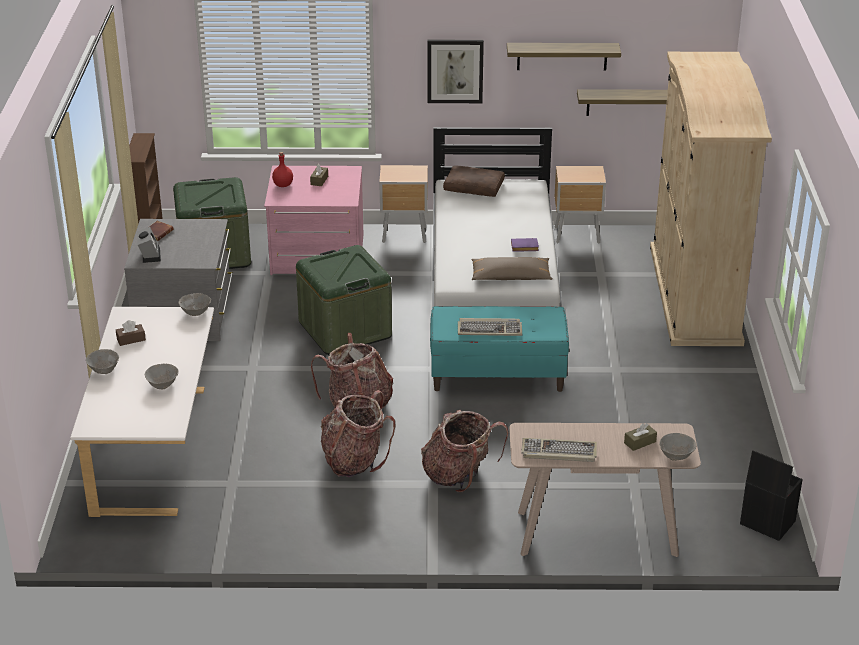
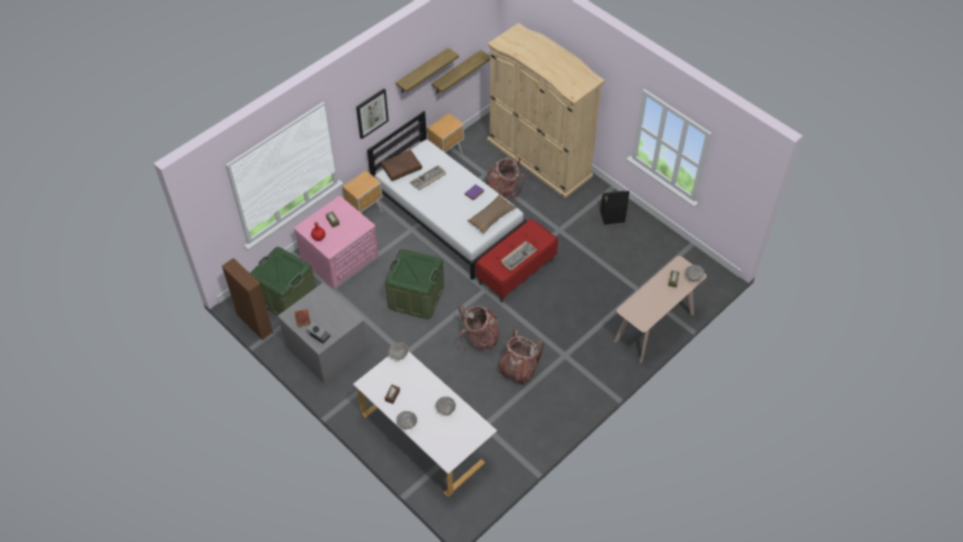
camera: 45 degrees left, 20 degrees up
backpack [421,410,508,492] -> backpack moved to [487,156,525,199]
turquoise bench [430,306,569,392] -> red bench [476,219,558,302]
keyboard [521,438,597,462] -> keyboard moved to [410,165,446,190]
black storage box [740,450,803,541] -> black storage box moved to [600,191,629,225]

